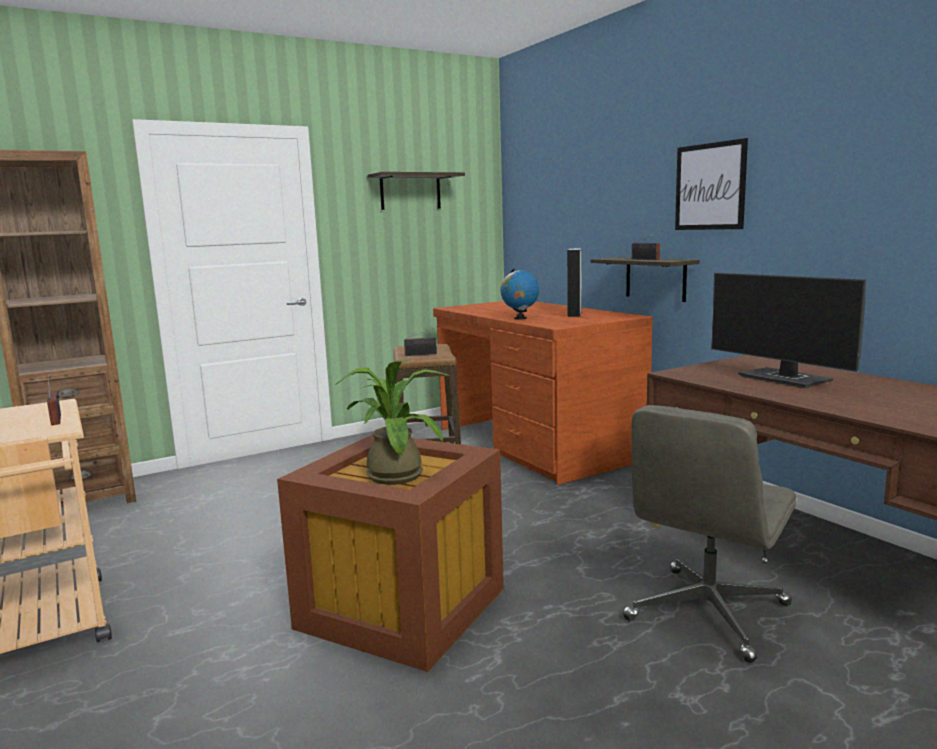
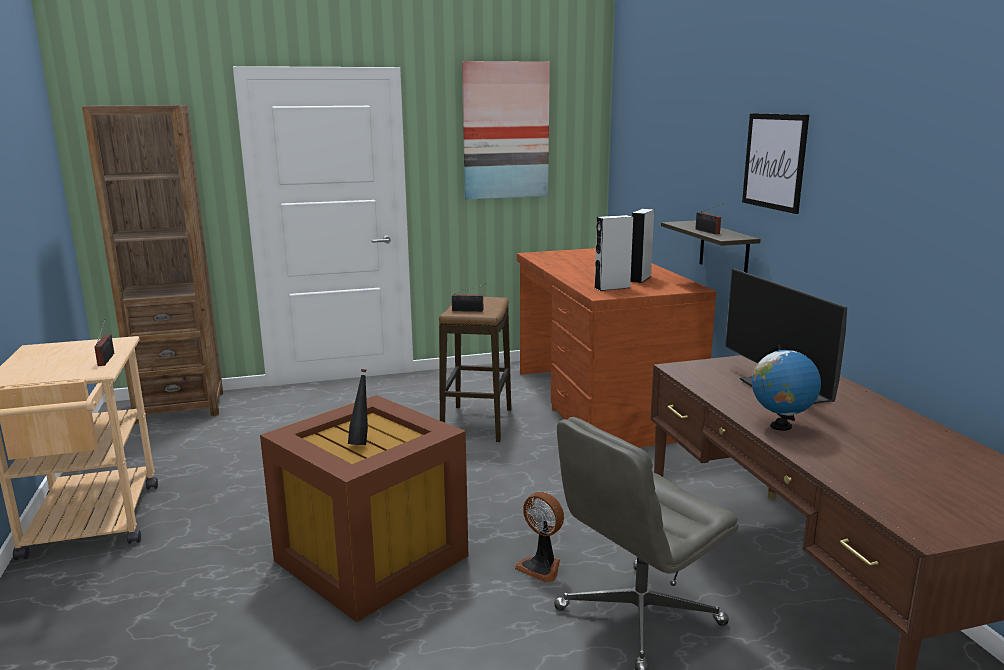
camera: 15 degrees right, 5 degrees up
potted plant [335,359,450,485] -> black bottle [348,369,368,445]
shelf [367,172,465,210] -> picture [462,61,550,199]
globe [500,269,539,320] -> globe moved to [752,345,821,431]
none -> fan [515,492,564,583]
none -> grey speaker [595,215,633,291]

